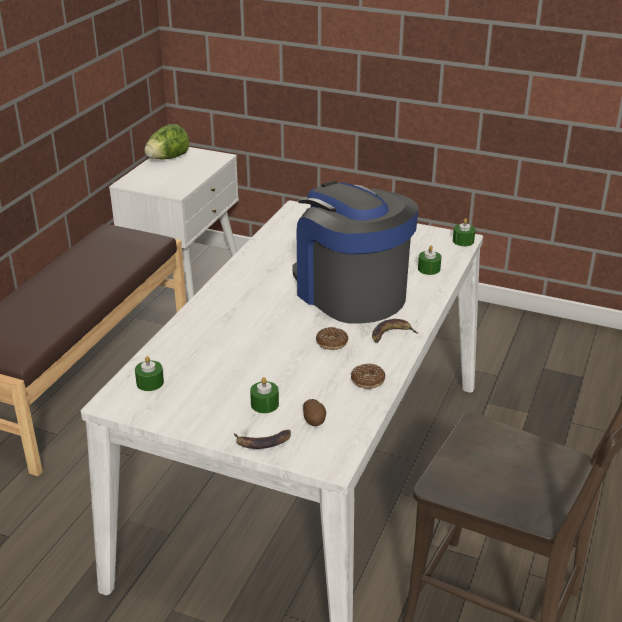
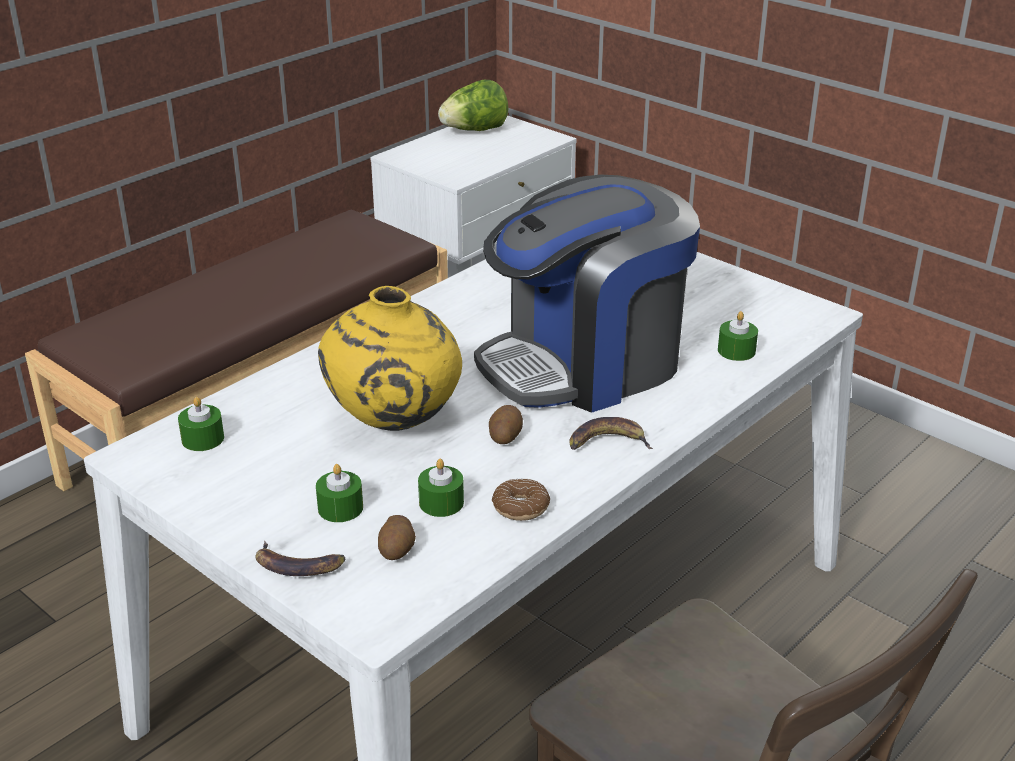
camera: 20 degrees right, 0 degrees up
coffee machine [292,181,419,324] -> coffee machine turned 105 degrees counterclockwise [474,174,700,413]
donut [316,327,348,350] -> potato [489,405,523,444]
green candle [453,218,475,246] -> green candle moved to [418,459,464,517]
none -> yellow vase [318,286,462,431]

